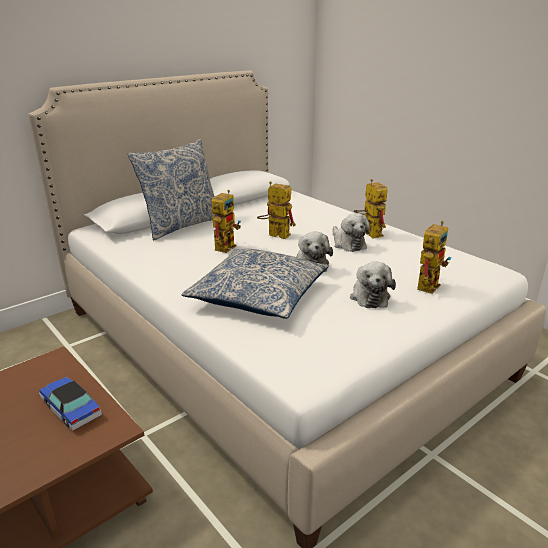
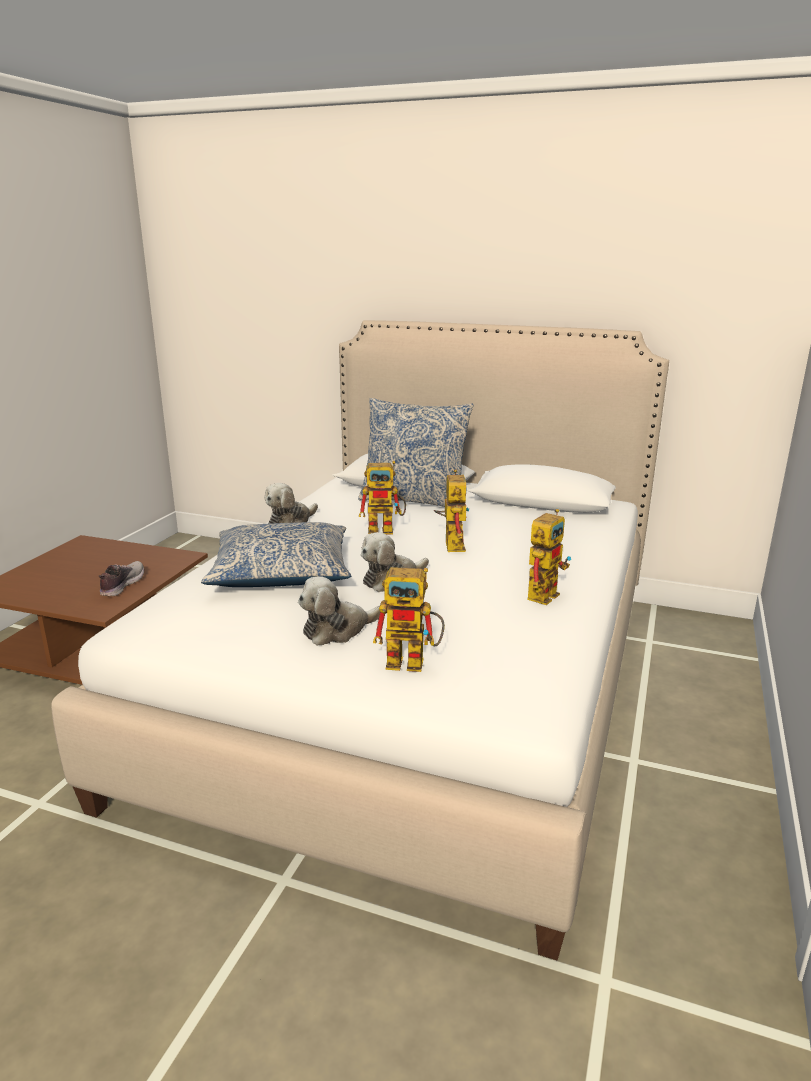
camera: 60 degrees right, 5 degrees down
toy car [39,377,102,431] -> shoe [99,561,144,596]
plush toy [333,213,370,252] -> plush toy moved to [264,483,318,524]

